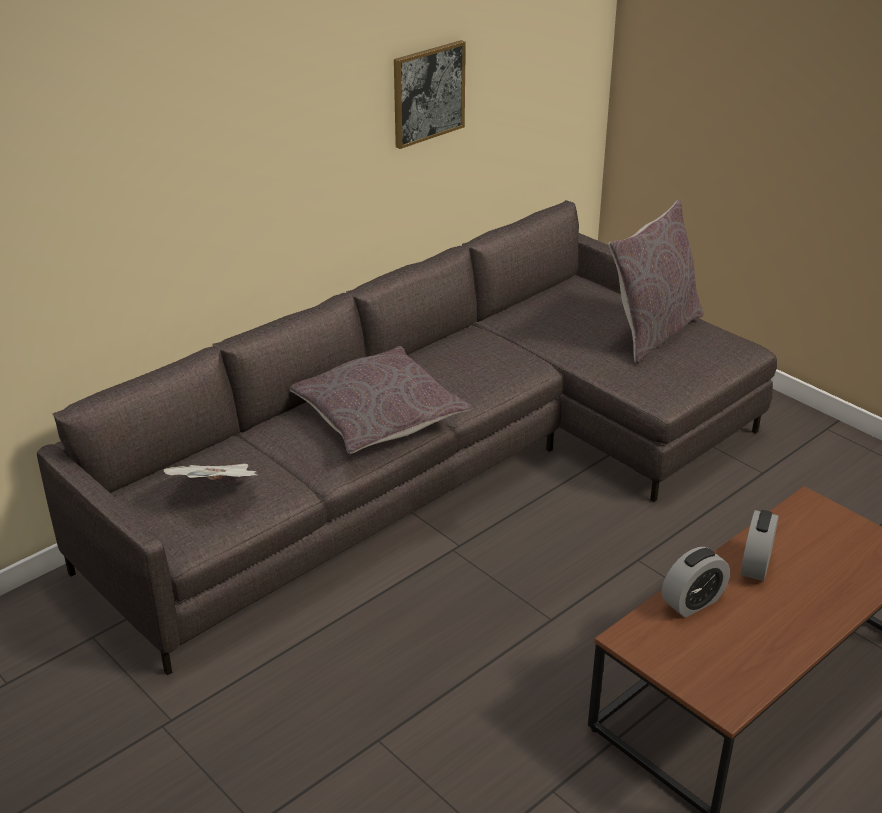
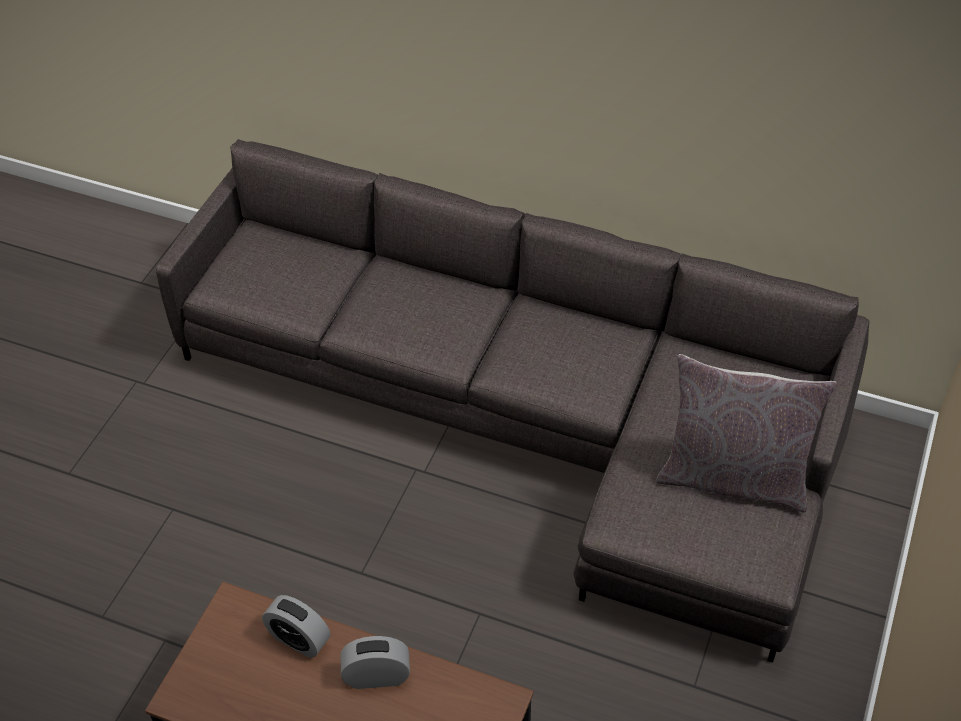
camera: 65 degrees right, 15 degrees up
newspaper [164,464,258,480] -> none
grey pillow [290,346,473,454] -> none
picture [394,40,466,149] -> none

